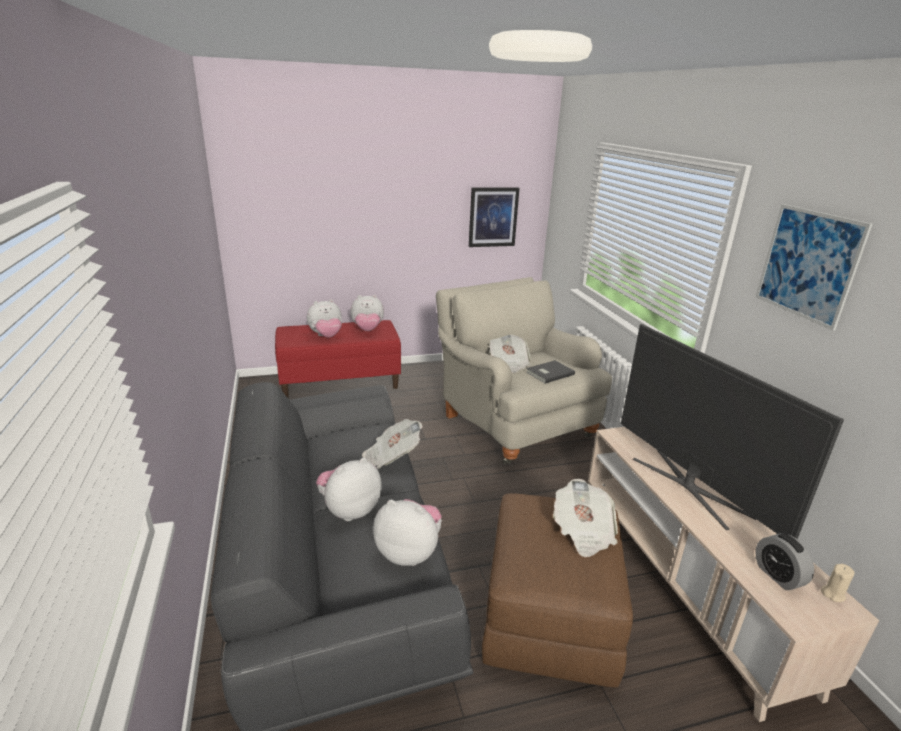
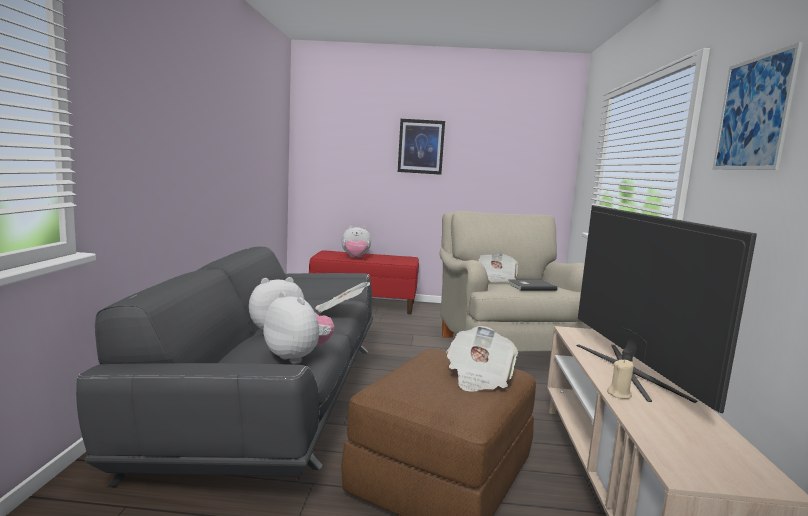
camera: 20 degrees right, 15 degrees down
plush toy [350,295,384,331] -> none
picture [469,187,520,247] -> picture moved to [398,119,445,175]
alarm clock [755,533,814,590] -> none
beige candle [821,564,855,602] -> beige candle moved to [607,359,634,399]

